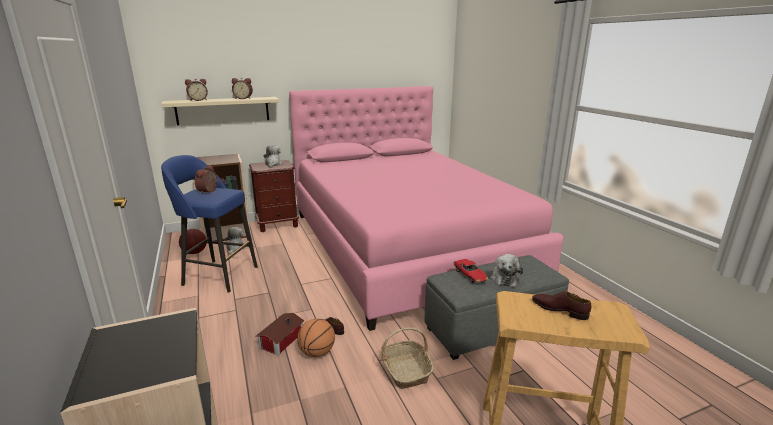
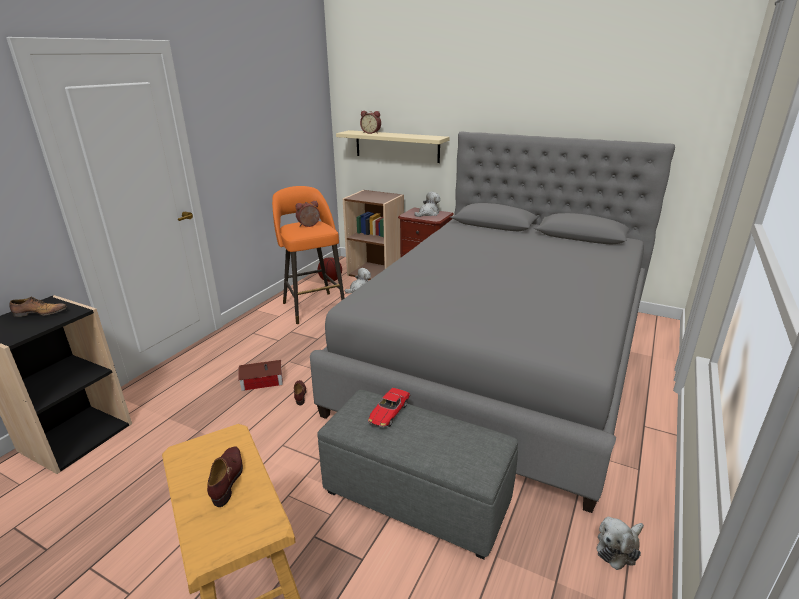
camera: 50 degrees right, 5 degrees up
blue stool [161,155,258,293] -> orange stool [272,186,345,324]
alarm clock [232,78,253,99] -> none
pink bed [289,86,564,331] -> grey bed [310,132,675,513]
basketball [297,319,335,357] -> none
basket [381,328,433,389] -> none
plush toy [490,254,523,287] -> plush toy moved to [597,517,644,570]
none -> shoe [9,297,67,317]

